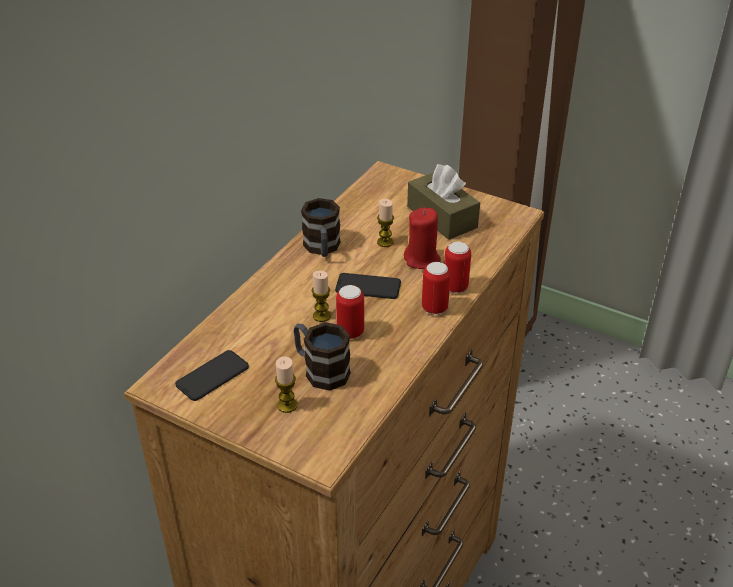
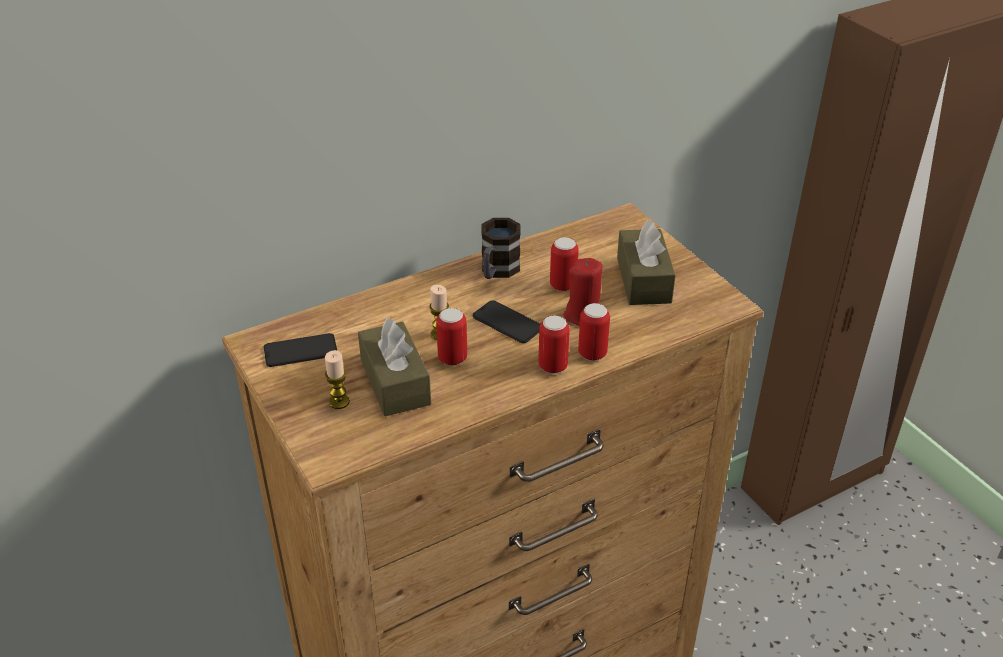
camera: 30 degrees right, 0 degrees up
mug [294,322,351,391] -> brown tissue box [358,317,431,417]
candle [377,199,394,247] -> can [550,237,579,291]

